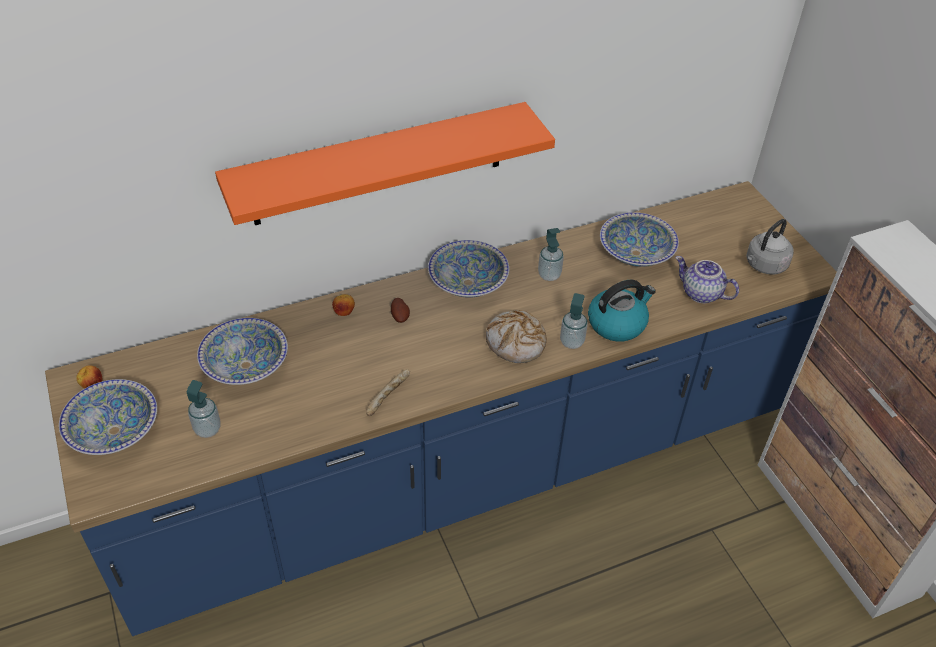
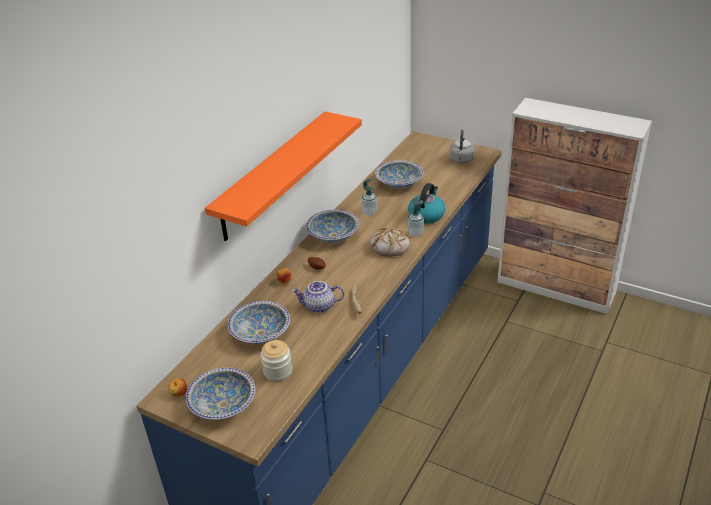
camera: 35 degrees left, 10 degrees down
soap dispenser [187,380,221,438] -> jar [261,340,292,382]
teapot [675,256,739,303] -> teapot moved to [292,281,344,313]

